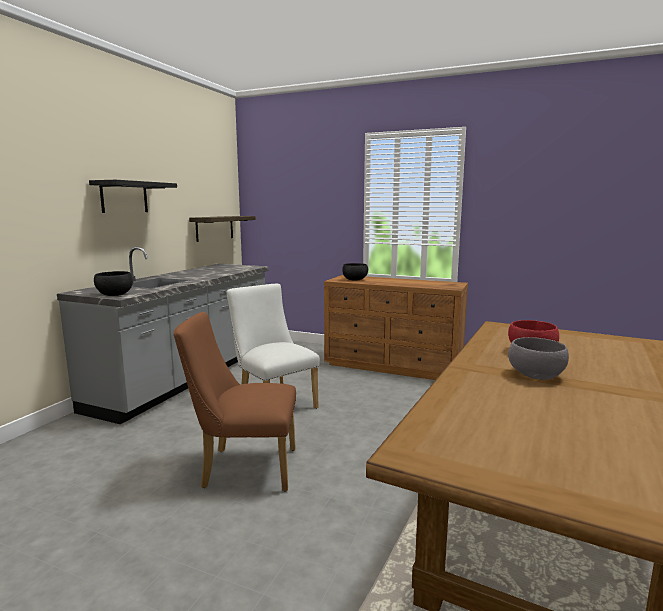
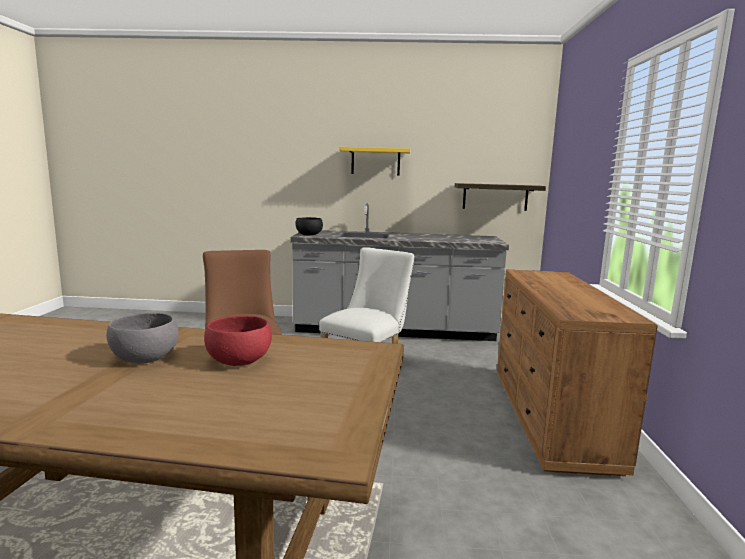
camera: 70 degrees right, 0 degrees up
black shelf [89,180,177,213] -> yellow shelf [339,147,410,175]
black bowl [342,263,368,281] -> none

